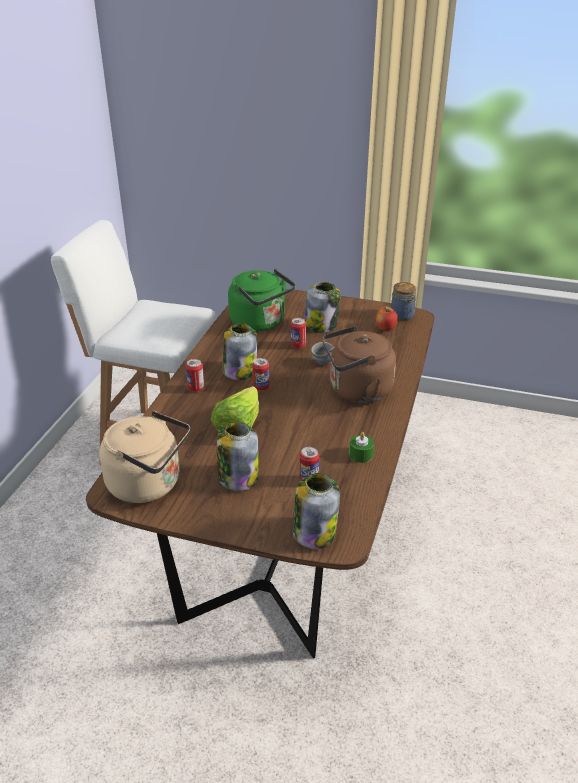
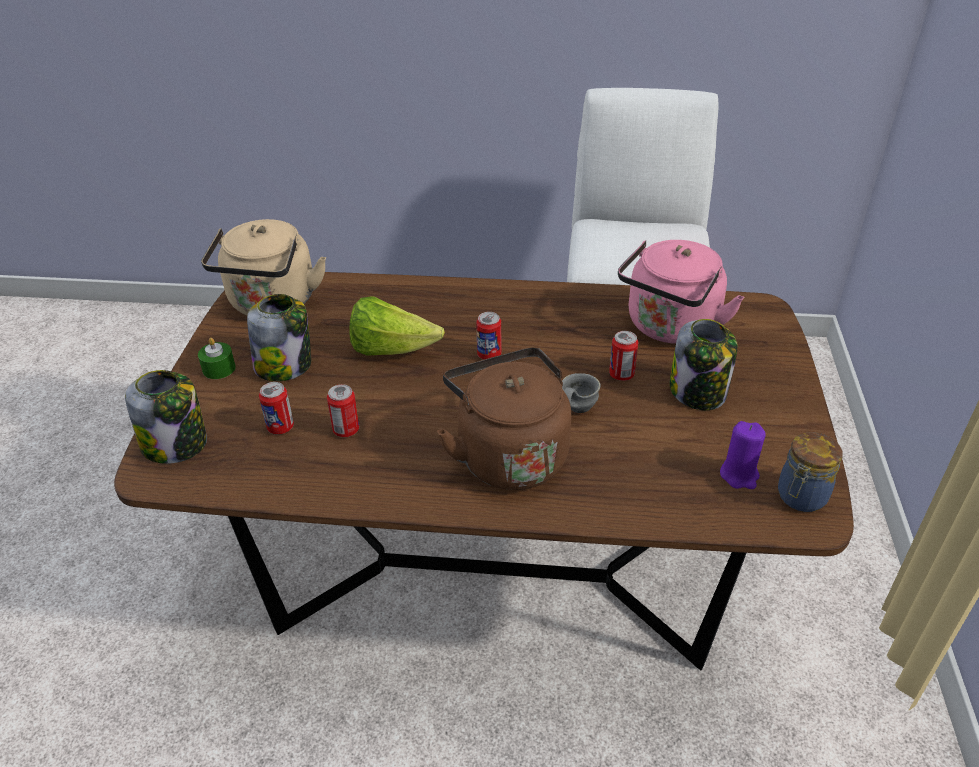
camera: 80 degrees right, 5 degrees up
can [186,359,204,392] -> can moved to [327,384,359,437]
jar [223,323,257,380] -> none
green kettle [228,269,295,332] -> pink kettle [618,240,745,344]
green candle [349,432,374,463] -> green candle moved to [198,338,236,379]
apple [376,307,398,331] -> purple candle [720,421,766,489]

